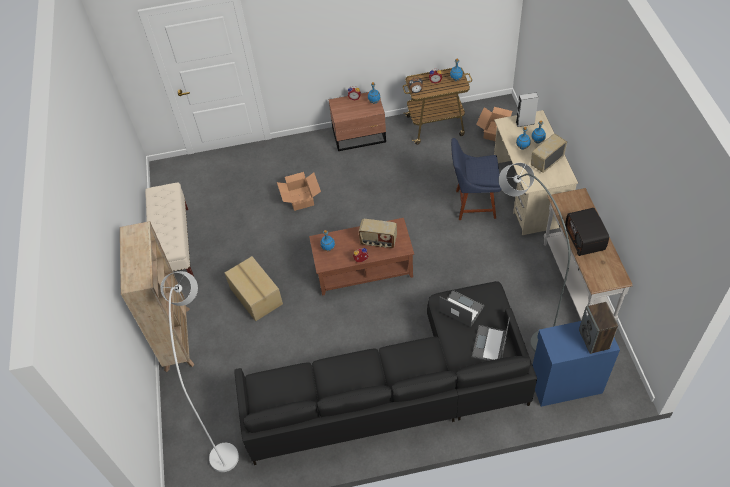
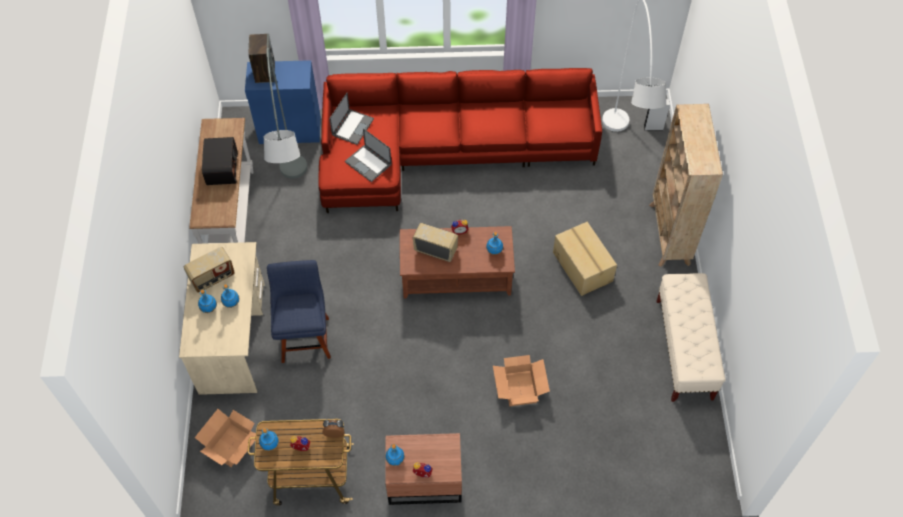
camera: 175 degrees left, 5 degrees up
black sofa [234,281,537,465] -> red sofa [318,68,602,213]
blue chair [451,138,501,220] -> blue chair turned 105 degrees counterclockwise [267,260,331,363]
grey speaker [516,92,539,127] -> grey speaker moved to [644,99,670,131]

